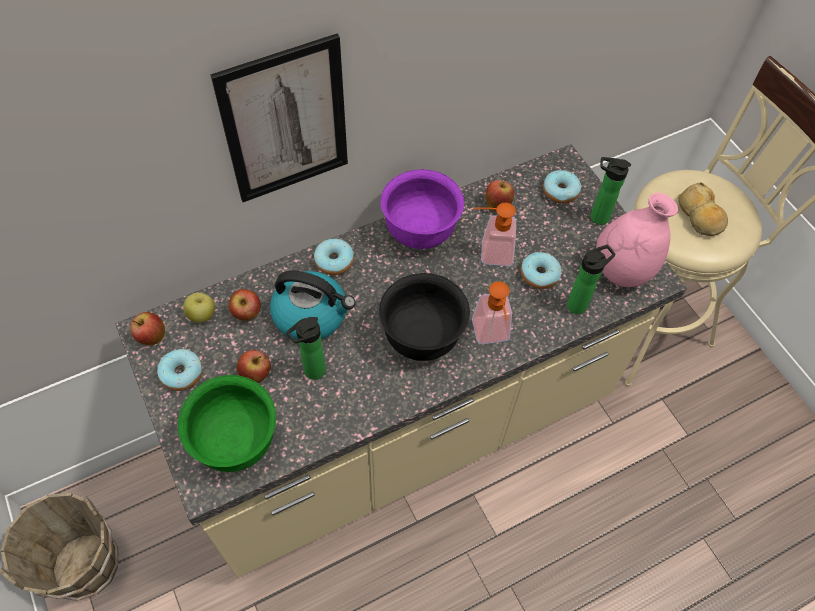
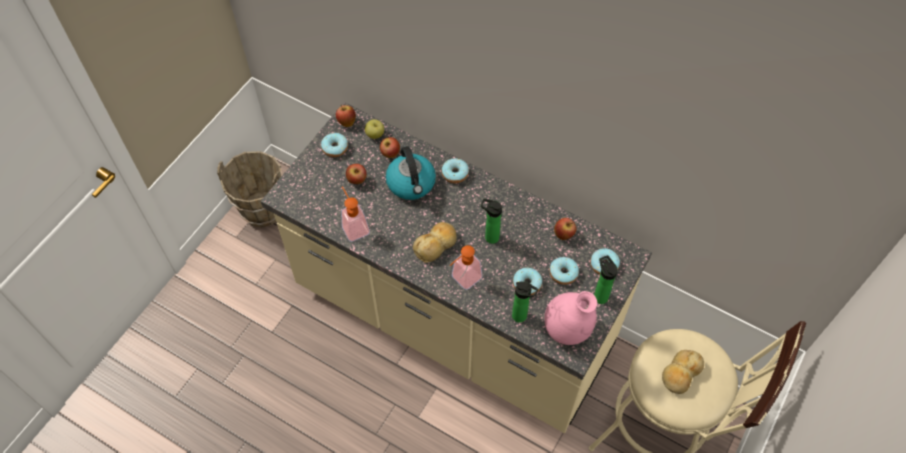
camera: 60 degrees right, 0 degrees up
green bowl [178,375,276,472] -> none
picture [210,33,348,202] -> none
bottle [286,317,326,380] -> bottle moved to [481,199,503,244]
black bowl [379,273,470,361] -> bread [413,222,457,263]
purple bowl [381,169,464,249] -> none
soap dispenser [473,203,516,266] -> soap dispenser moved to [341,186,370,242]
none -> donut [549,257,579,285]

